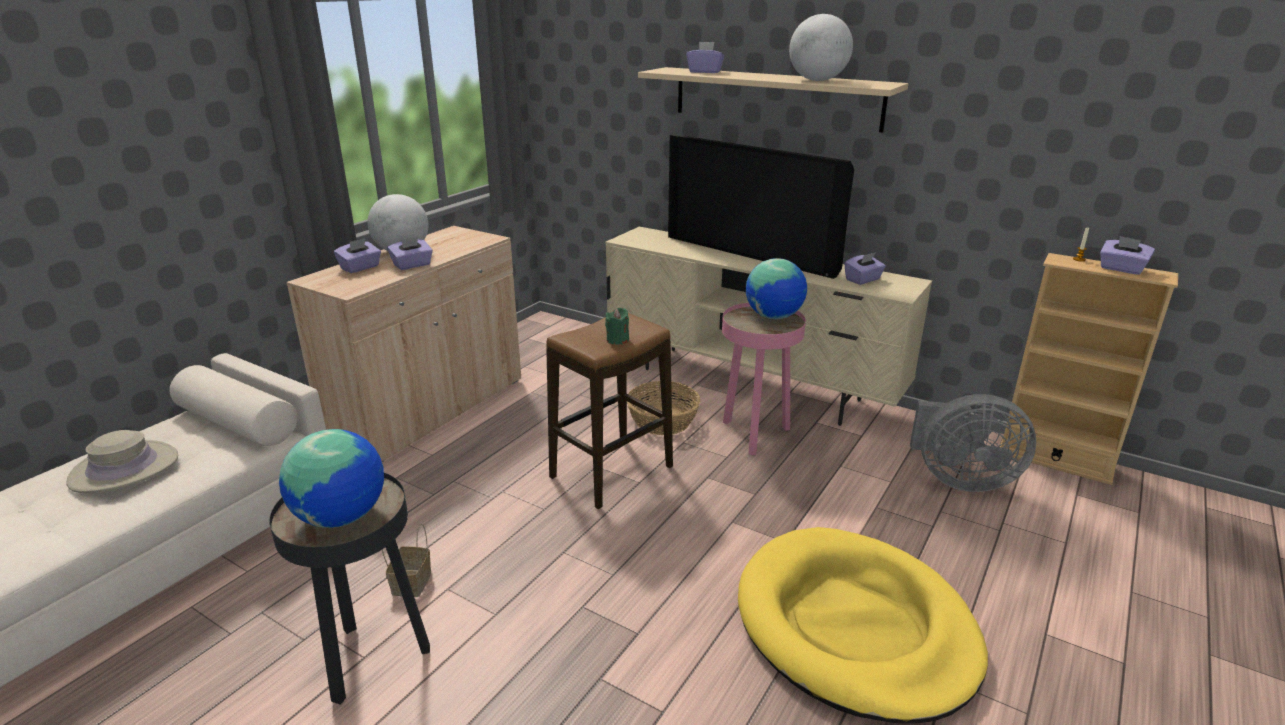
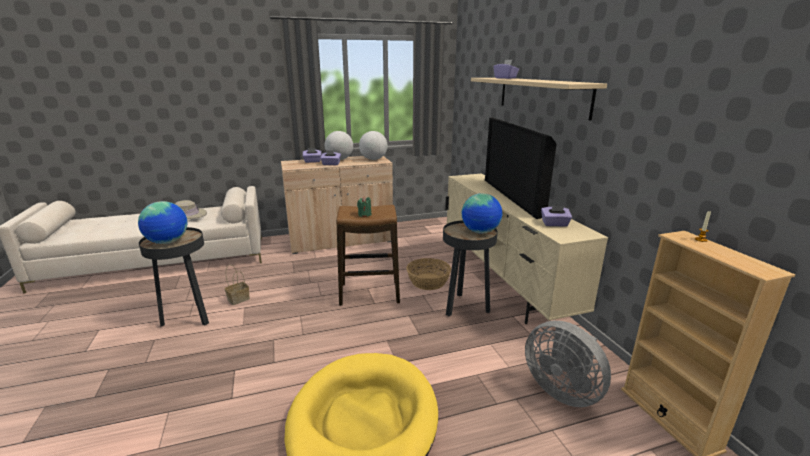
camera: 40 degrees right, 5 degrees down
pink side table [722,303,806,455] -> black side table [443,220,498,316]
globe [789,14,853,81] -> globe moved to [359,131,387,160]
purple tissue box [1100,236,1155,275] -> none

